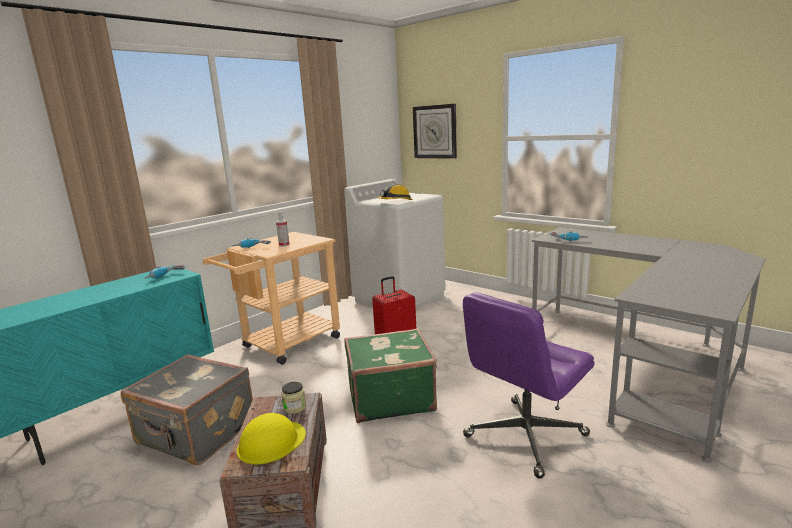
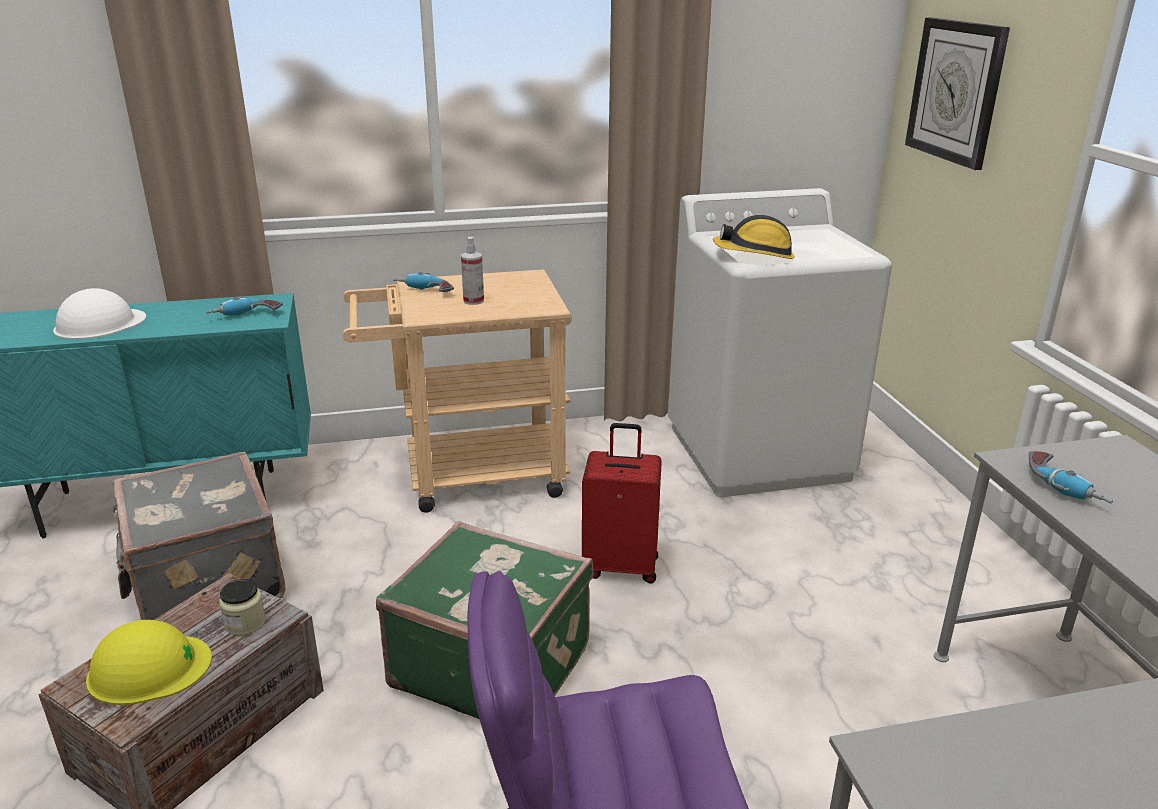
camera: 35 degrees right, 10 degrees up
none -> white hard hat [53,288,146,339]

